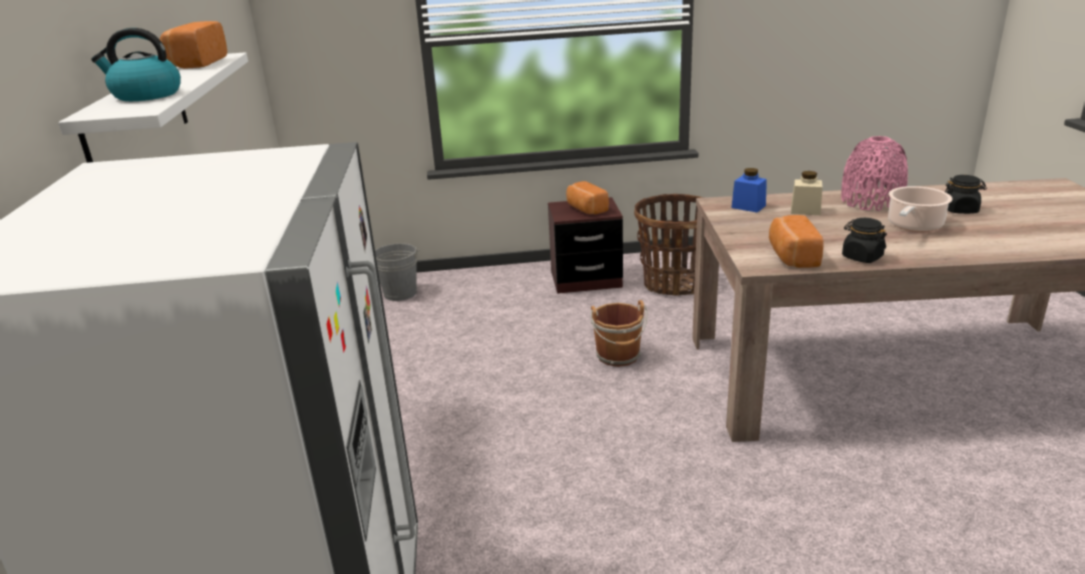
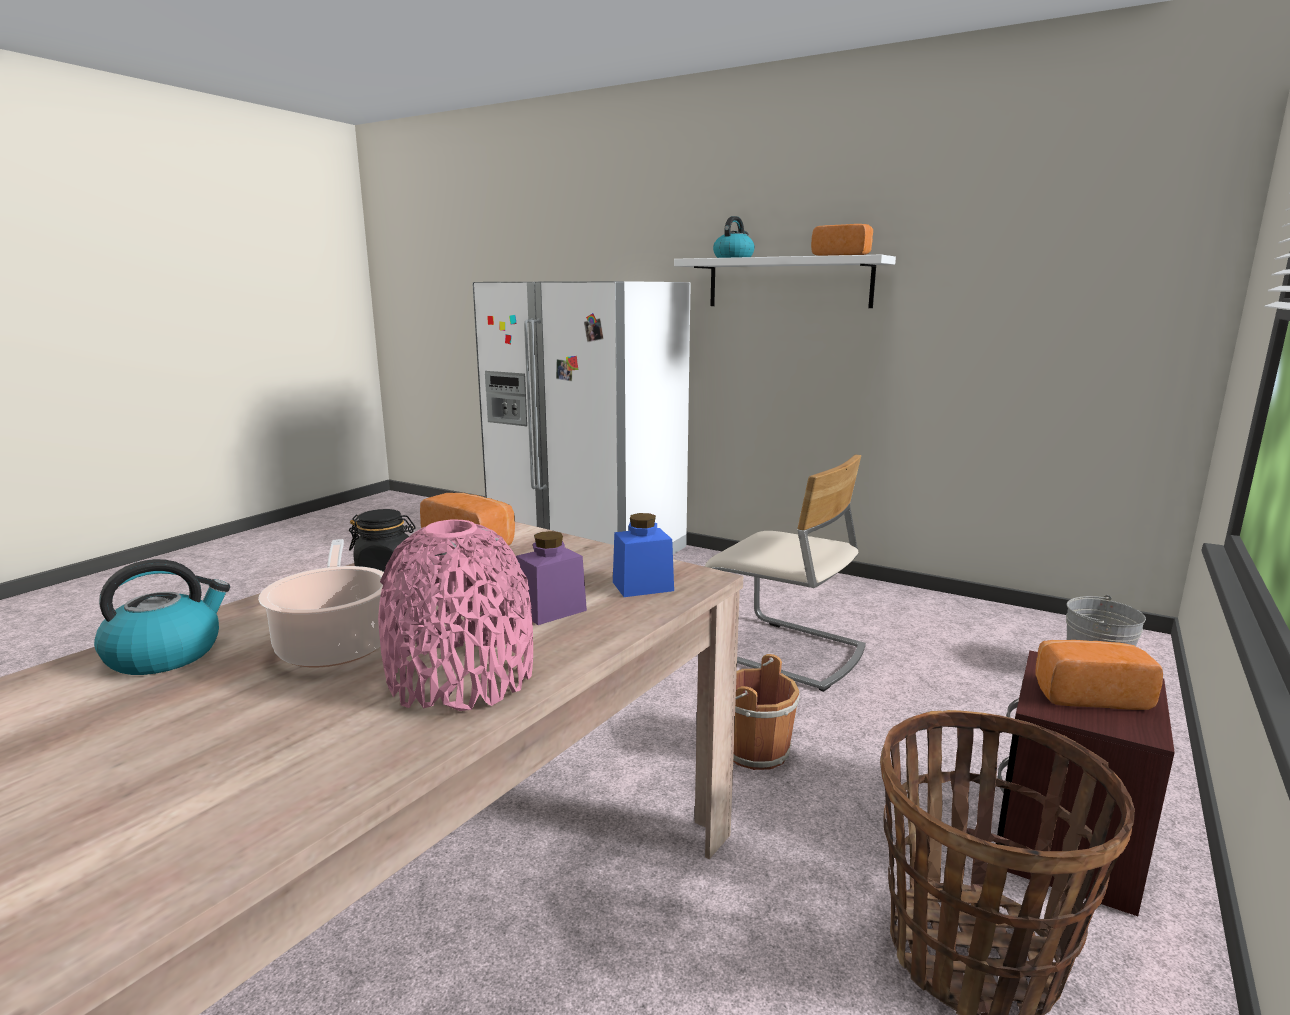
camera: 125 degrees right, 10 degrees down
beige jar [791,171,823,215] -> purple jar [516,531,587,625]
black jar [945,175,987,214] -> none
none -> kettle [94,559,230,675]
none -> beige chair [705,455,866,692]

